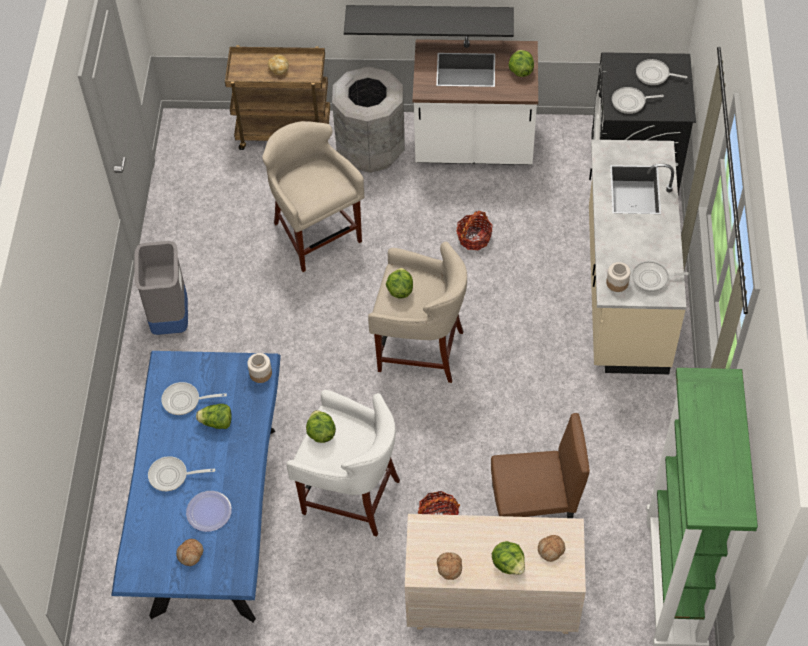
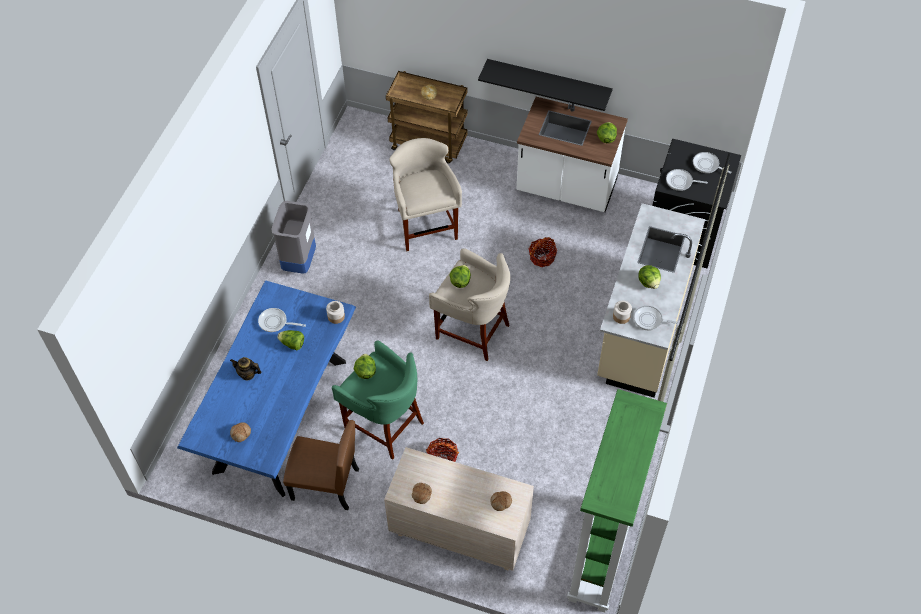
camera: 15 degrees right, 0 degrees up
frying pan [148,456,215,491] -> teapot [230,357,262,380]
plate [186,491,232,532] -> none
white stool [286,390,400,537] -> green stool [332,340,424,460]
grey trash can [332,66,405,173] -> none
brown chair [491,413,590,518] -> brown chair moved to [283,420,359,510]
lettuce [492,541,525,575] -> lettuce moved to [638,265,661,289]

